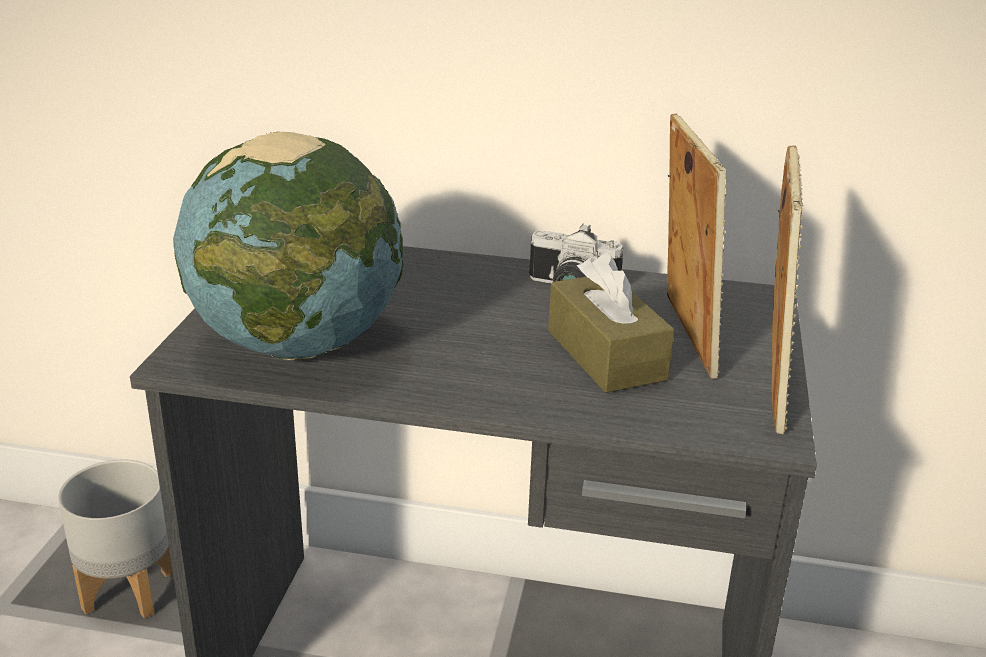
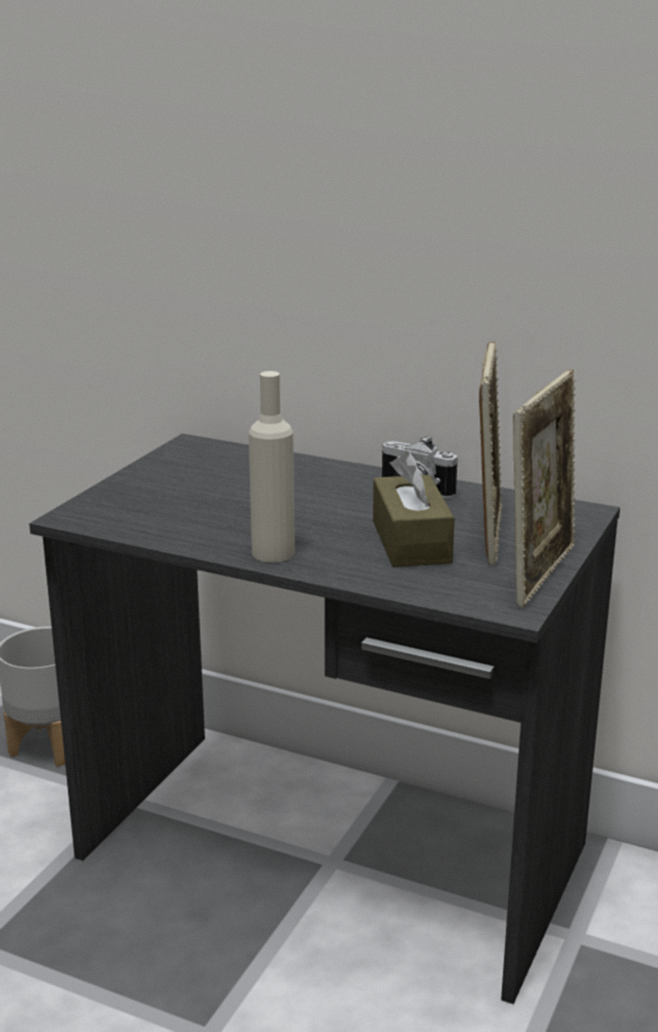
camera: 15 degrees right, 5 degrees down
globe [173,132,404,360] -> none
none -> beige bottle [249,371,295,562]

